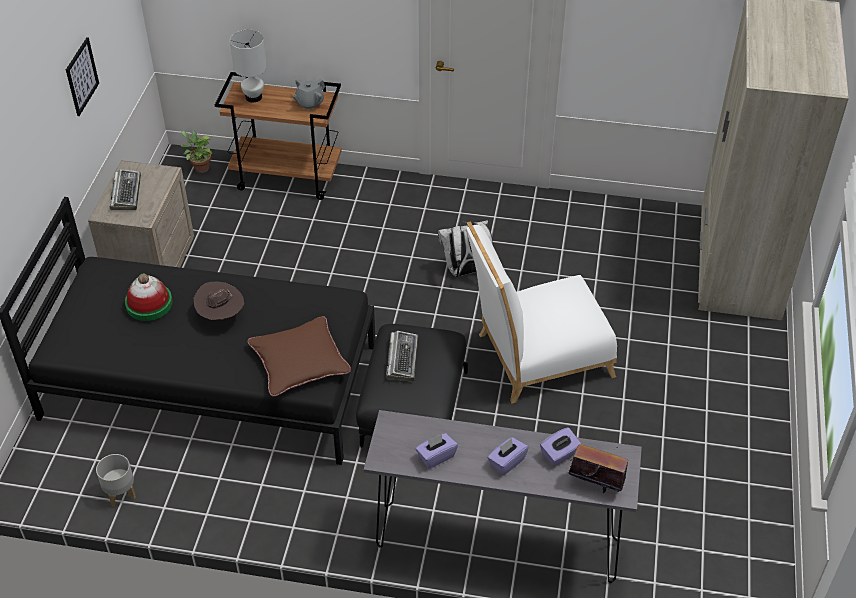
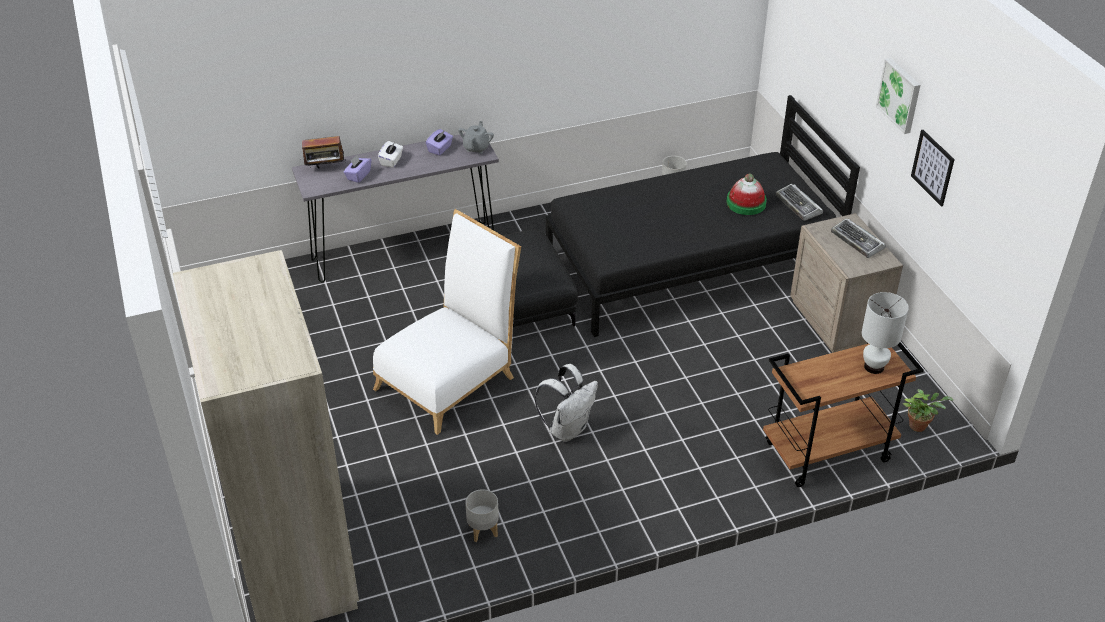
camera: 150 degrees right, 5 degrees down
brown hat [193,282,244,320] -> none
brown pillow [247,316,351,397] -> none
grey teapot [293,79,325,111] -> grey teapot moved to [458,121,494,154]
keyboard [386,331,418,381] -> keyboard moved to [776,184,823,221]
purple tissue box [487,437,529,475] -> white tissue box [378,141,403,168]
none -> grey planter [465,489,499,542]
none -> picture [876,58,920,134]

